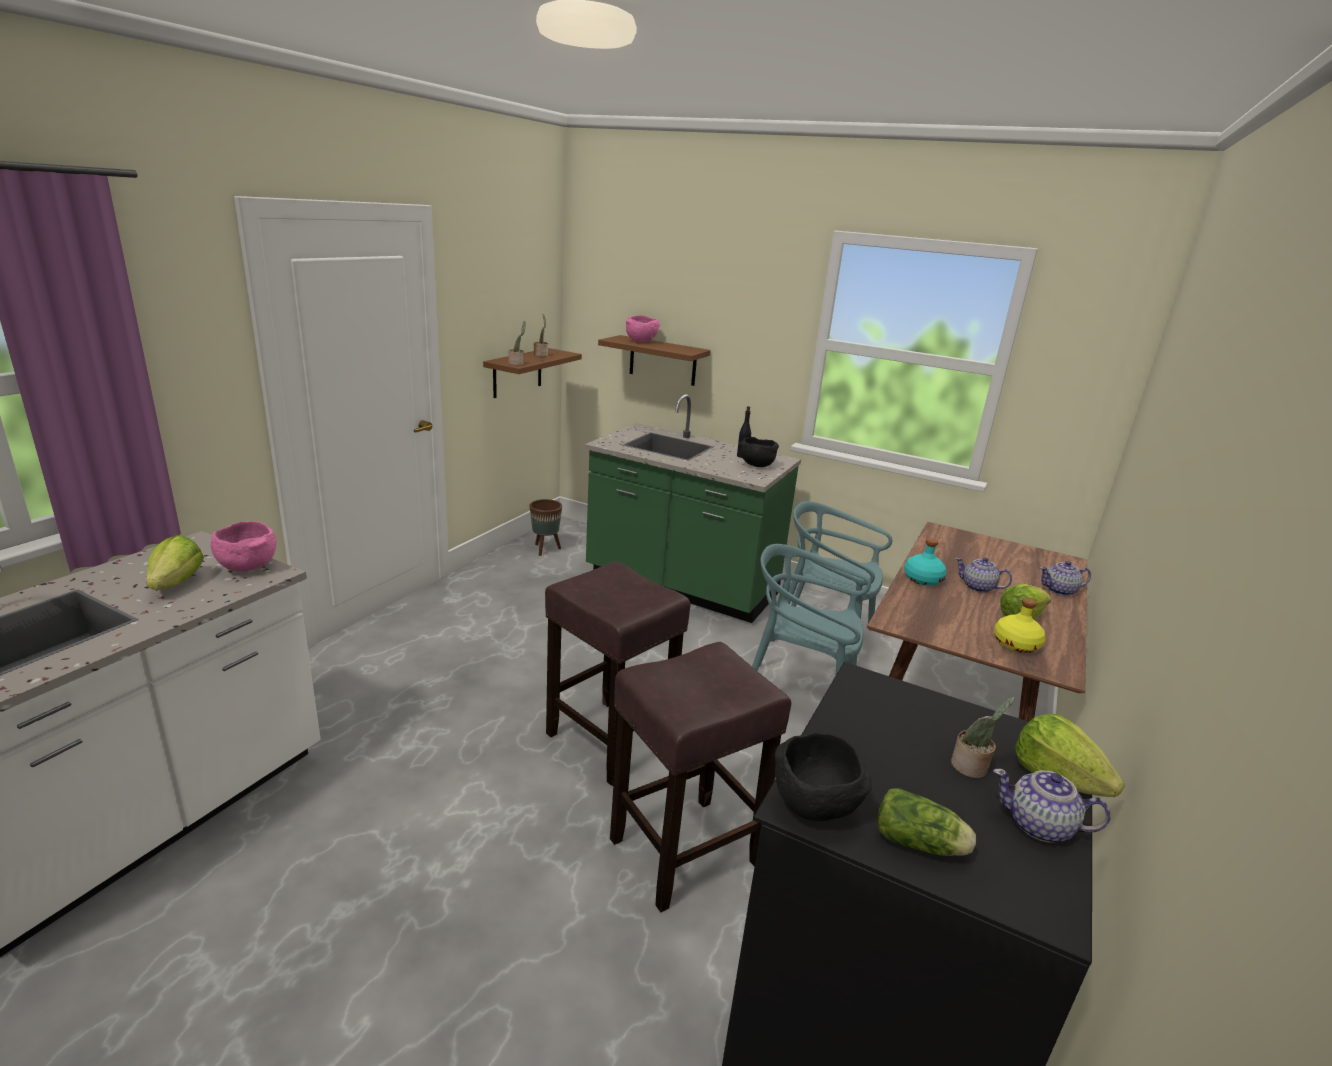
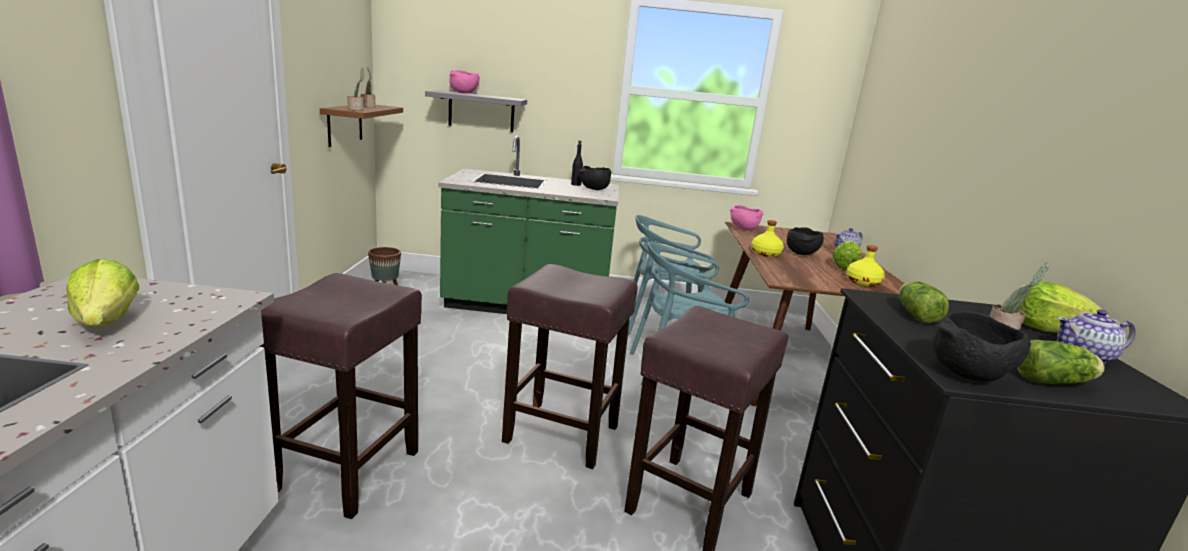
camera: 25 degrees left, 5 degrees down
pink bowl [211,521,276,572] -> pink bowl moved to [730,205,764,230]
brown shelf [598,335,711,386] -> grey shelf [425,90,527,132]
turquoise bottle [904,538,947,586] -> yellow bottle [751,220,784,257]
teapot [955,557,1012,593] -> black bowl [787,227,824,255]
none -> brown stool [260,273,422,519]
none -> lettuce [899,281,949,323]

